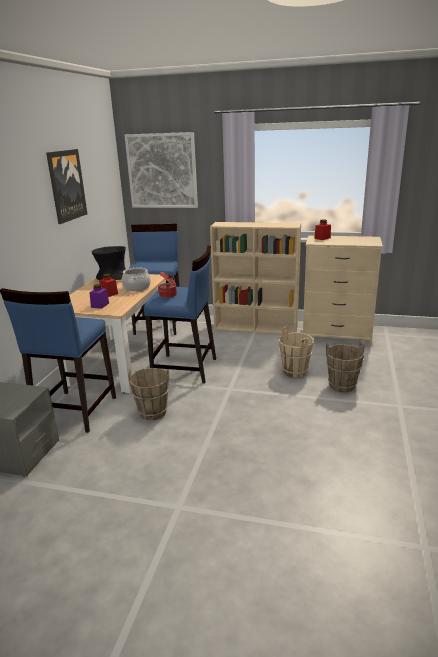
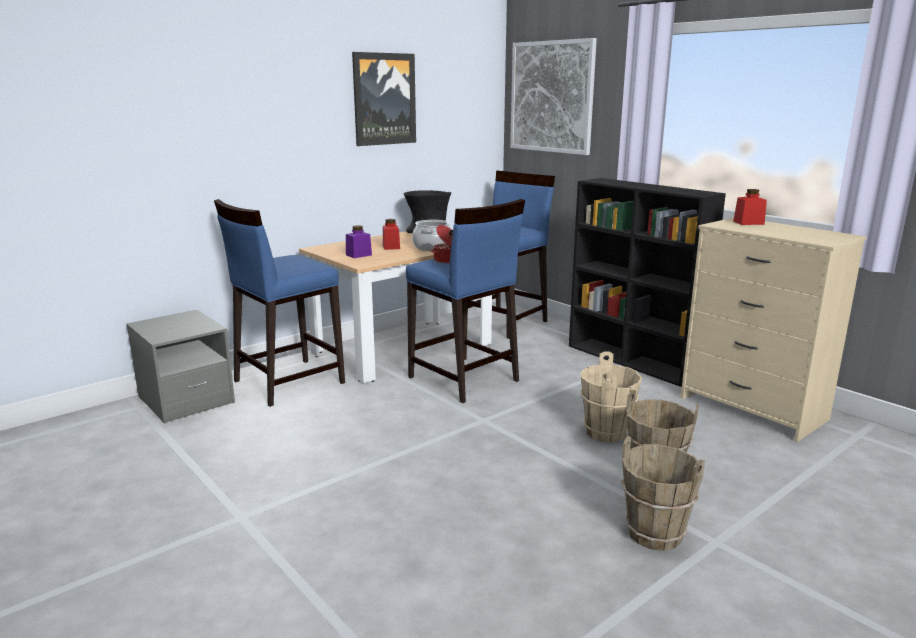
camera: 35 degrees right, 5 degrees down
brown bucket [128,368,170,420] -> brown bucket moved to [621,436,705,551]
beige bookcase [210,222,301,334] -> black bookcase [569,178,726,387]

